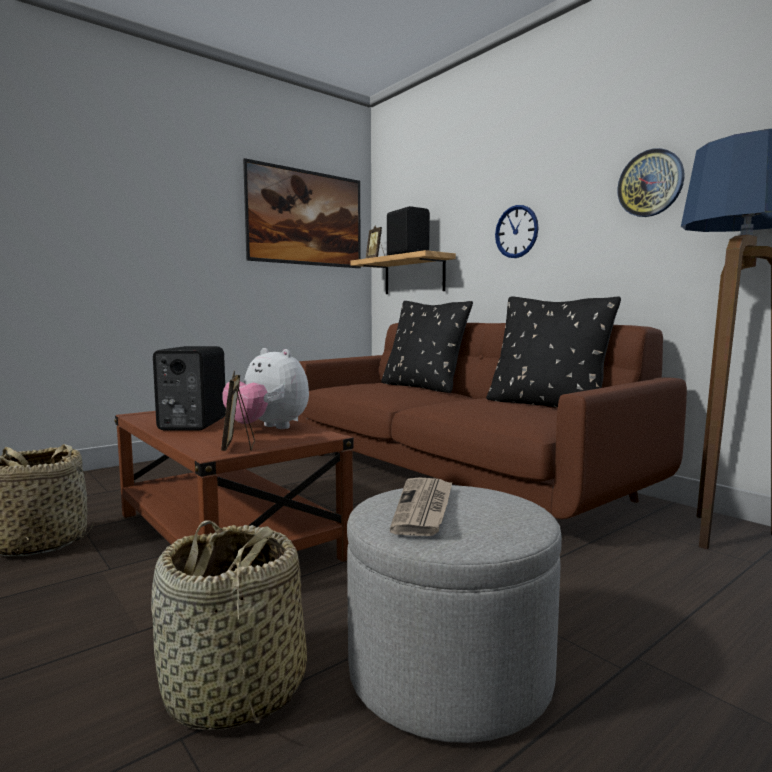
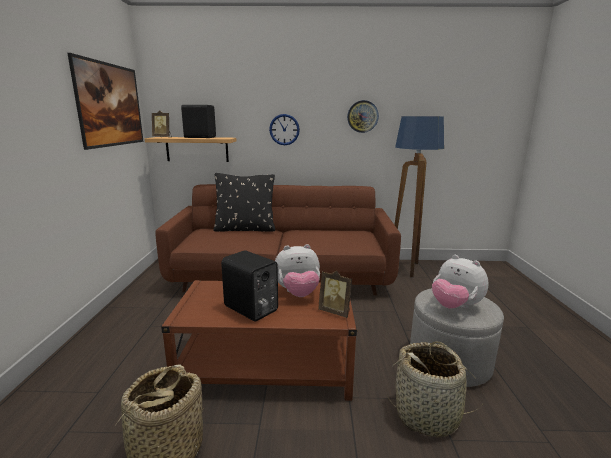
camera: 50 degrees left, 10 degrees up
newspaper [390,477,452,536] -> plush toy [432,255,489,309]
black pillow [486,296,621,408] -> none

